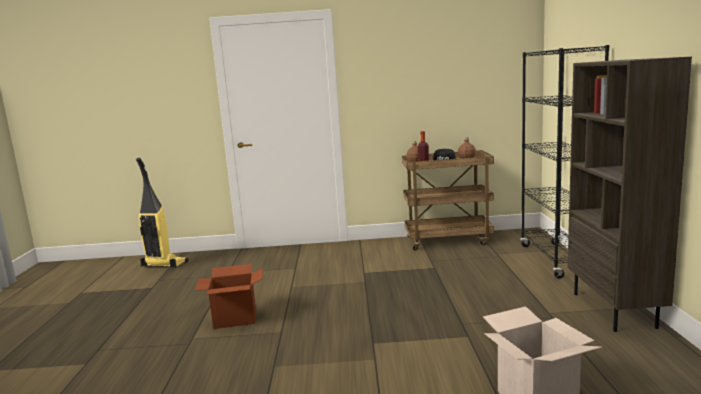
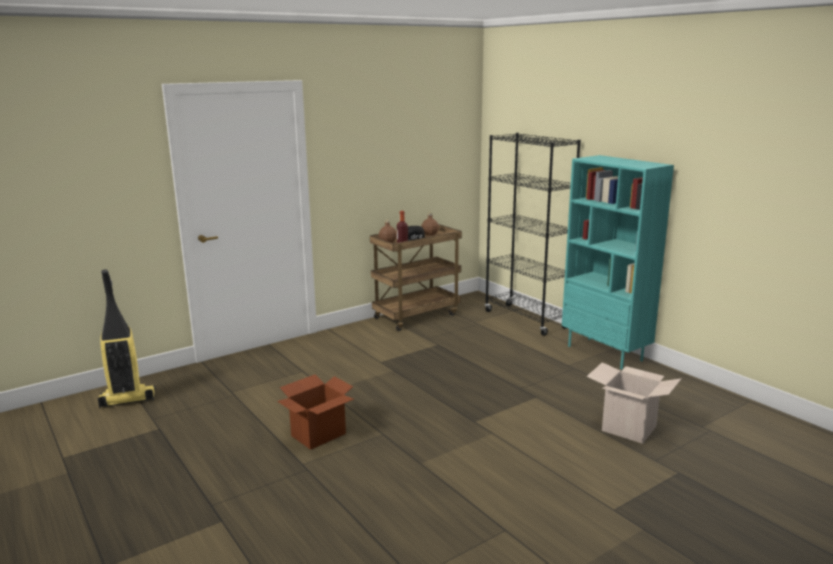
camera: 35 degrees left, 5 degrees up
brown bookcase [567,57,692,332] -> turquoise bookcase [562,155,674,370]

